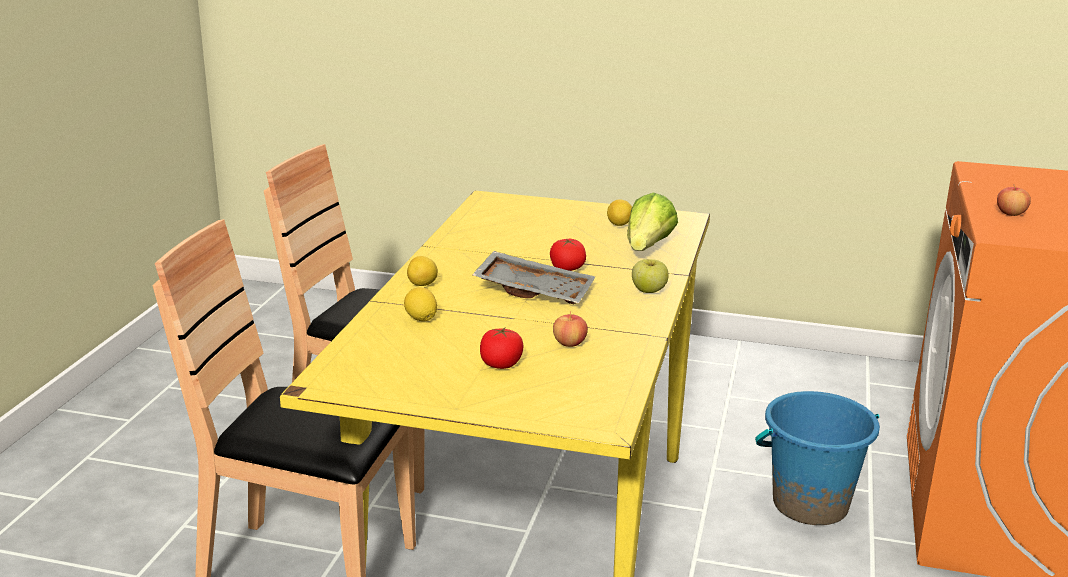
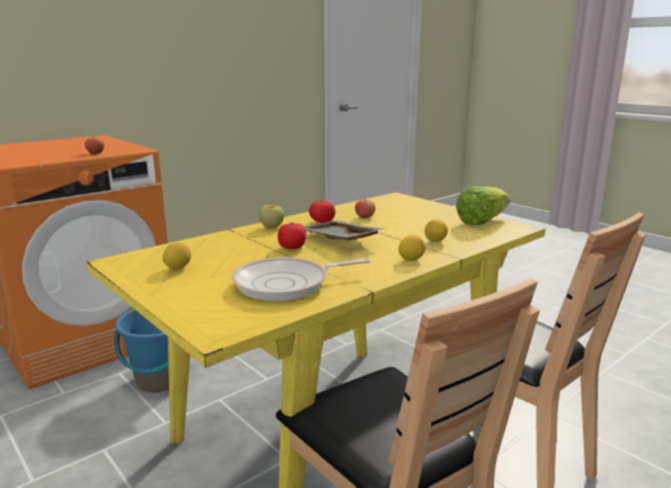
camera: 145 degrees left, 5 degrees down
tomato [480,327,523,369] -> tomato moved to [309,200,335,223]
lettuce [627,193,678,251] -> lettuce moved to [456,186,510,225]
none -> frying pan [231,257,370,301]

